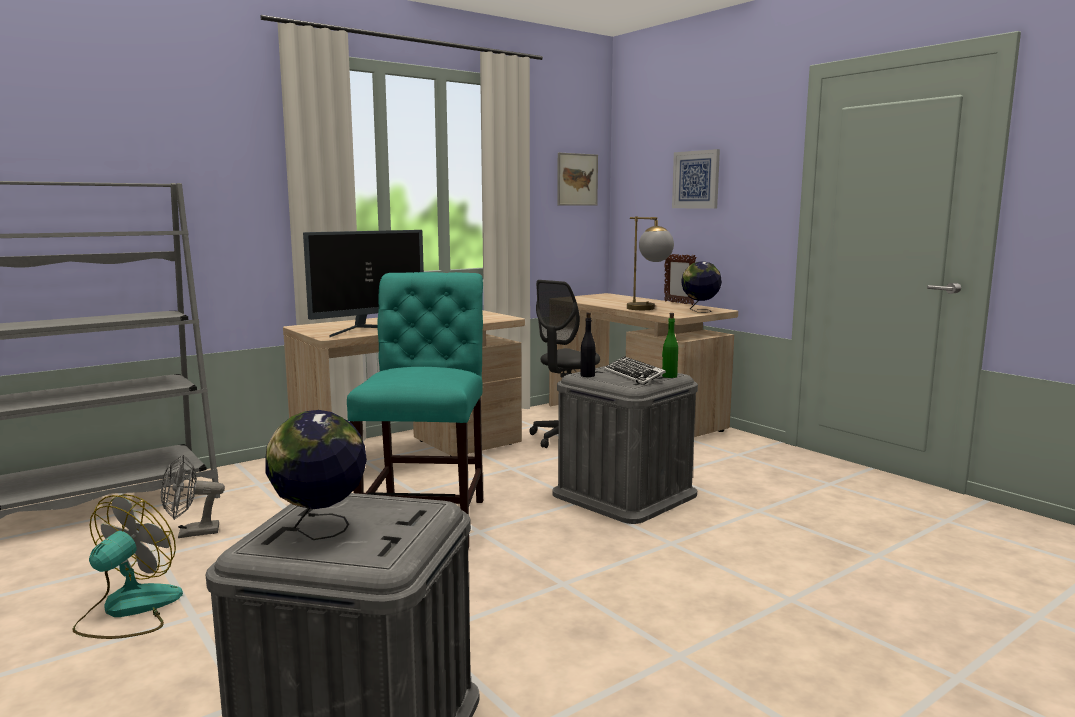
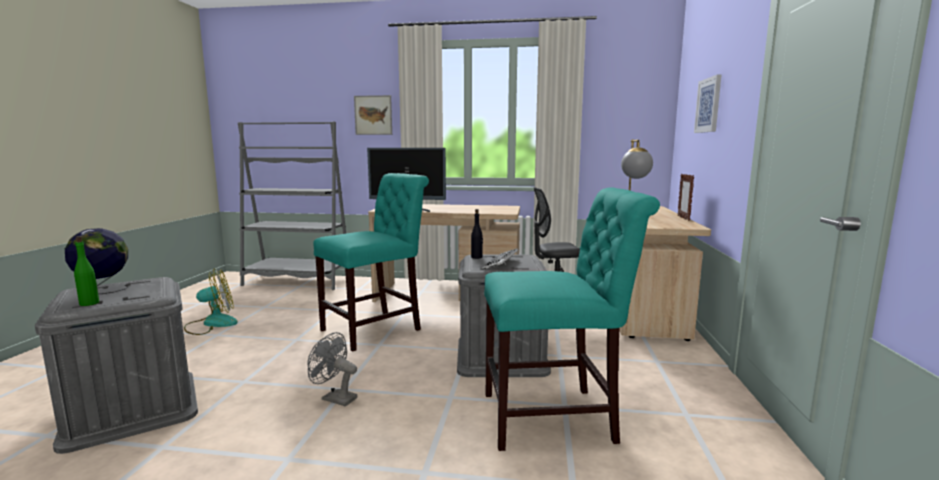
camera: 45 degrees right, 0 degrees up
grey fan [161,455,225,538] -> grey fan moved to [307,332,357,406]
picture [557,153,598,205] -> picture moved to [354,95,392,135]
green bottle [662,313,678,378] -> green bottle moved to [74,236,99,306]
globe [682,262,722,313] -> none
none -> turquoise chair [484,187,660,451]

